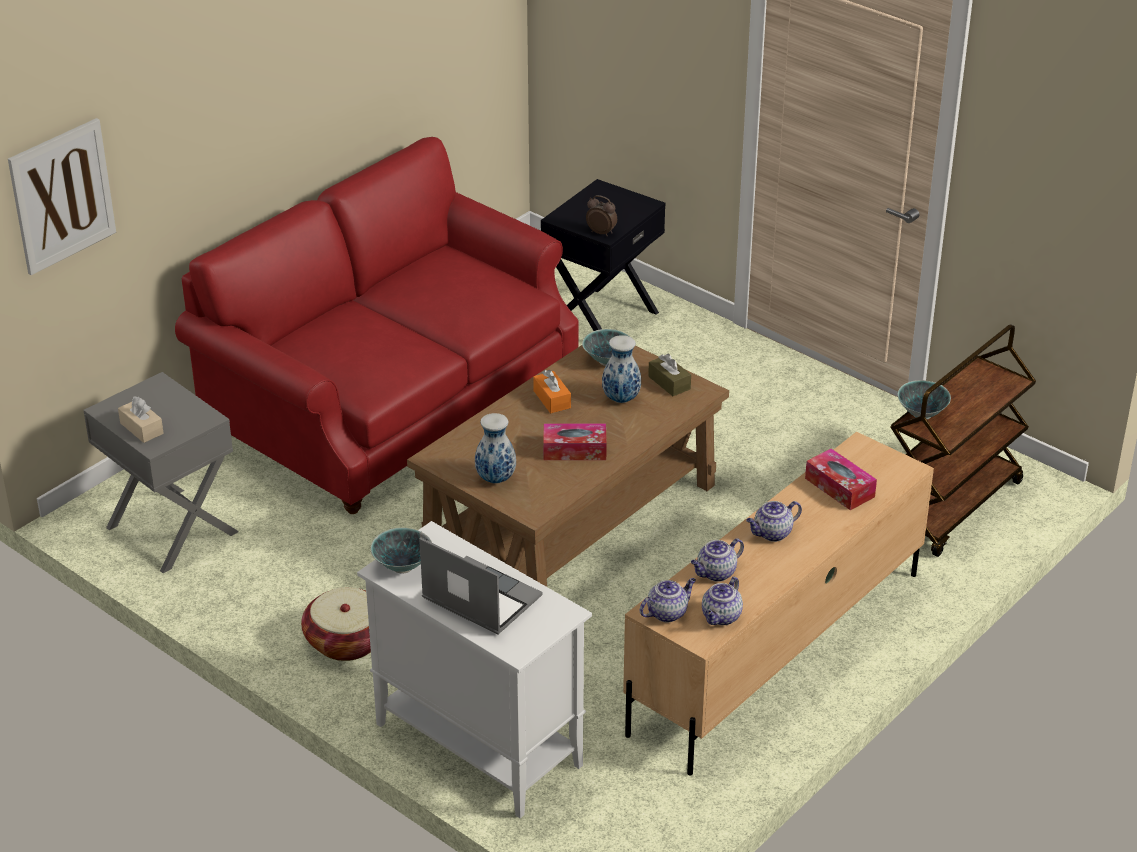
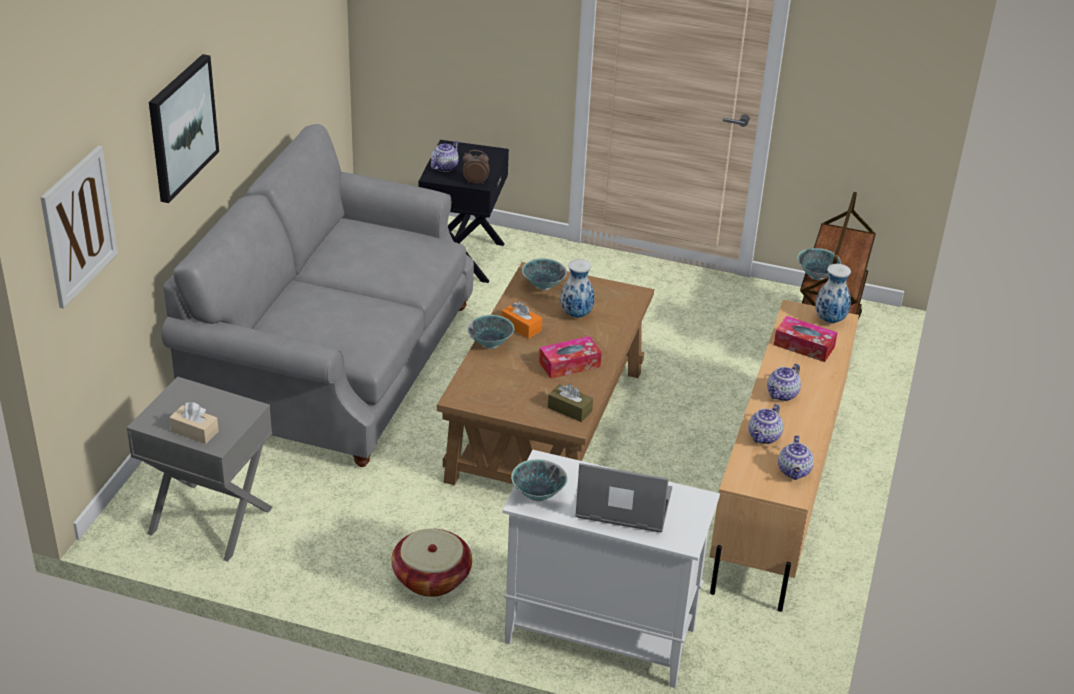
camera: 25 degrees left, 0 degrees up
red sofa [175,137,579,514] -> grey sofa [161,124,474,467]
vase [475,413,516,484] -> vase moved to [815,264,851,323]
teapot [640,578,696,622] -> teapot moved to [431,141,459,172]
brown tissue box [648,354,691,396] -> brown tissue box moved to [548,383,593,422]
none -> picture [149,54,219,203]
none -> bowl [467,315,514,349]

